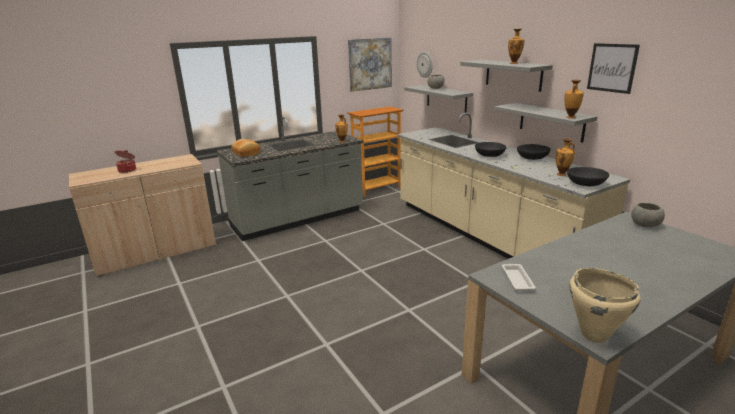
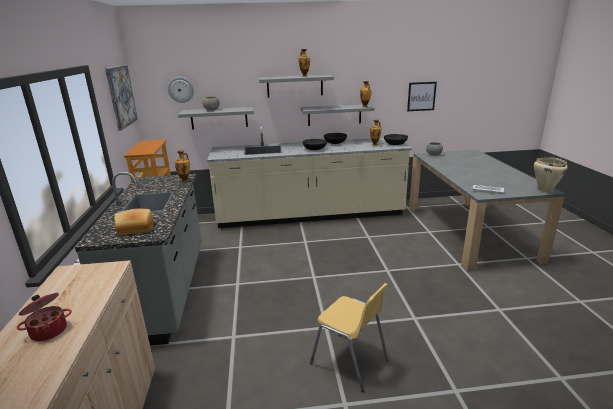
camera: 65 degrees left, 0 degrees up
picture [587,43,640,94] -> picture moved to [407,82,437,111]
none -> yellow chair [310,283,388,392]

